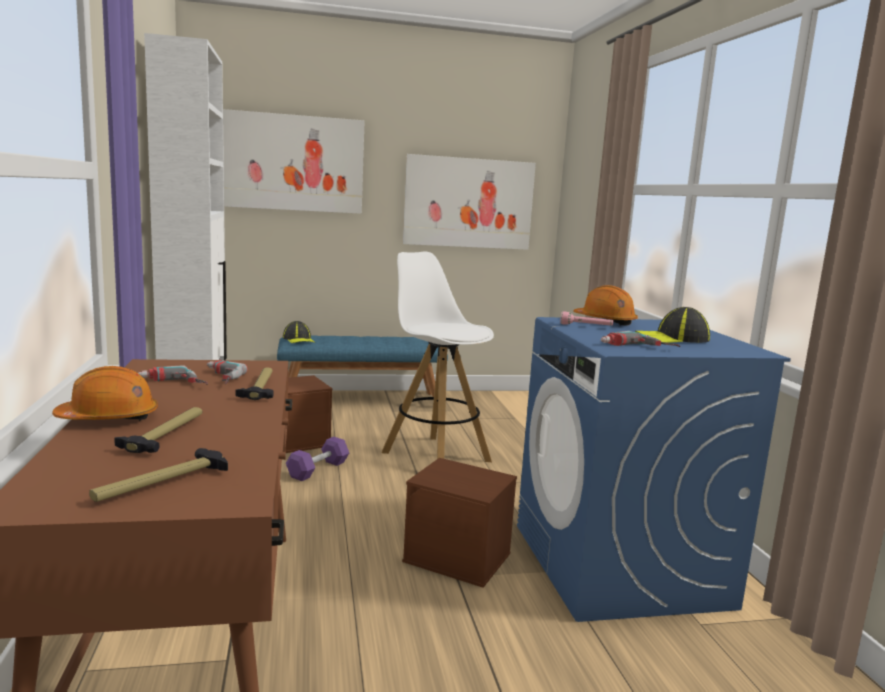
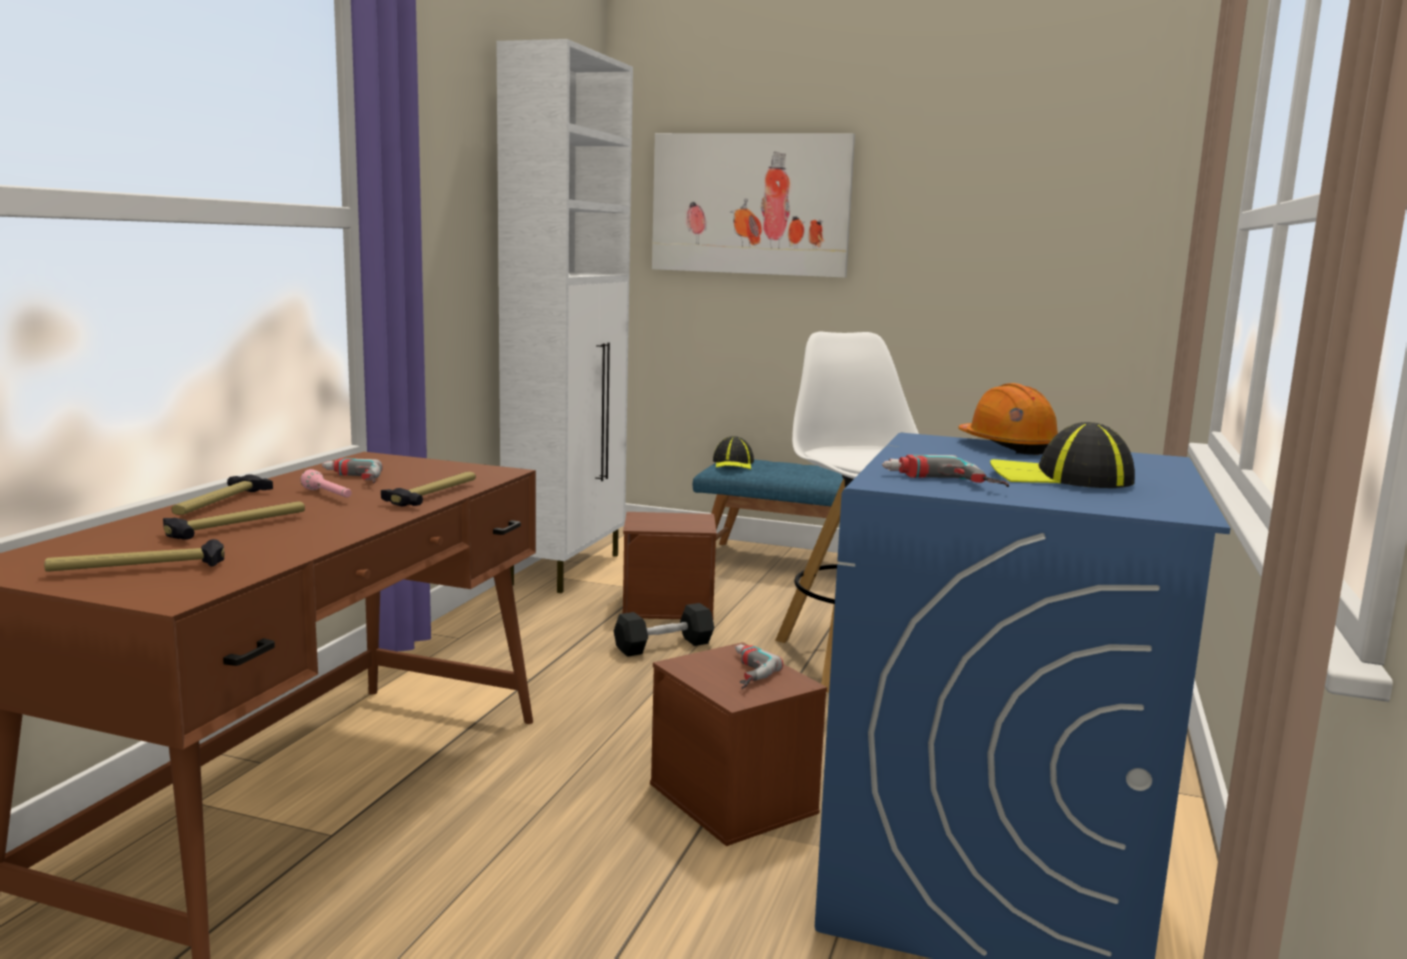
camera: 30 degrees right, 0 degrees up
orange hard hat [52,366,158,421] -> hammer [172,474,273,515]
power drill [207,360,248,384] -> power drill moved to [735,644,783,689]
purple dumbbell [286,437,349,481] -> black dumbbell [614,603,714,657]
picture [403,154,536,250] -> none
pink flashlight [560,311,613,326] -> pink flashlight moved to [300,469,352,498]

